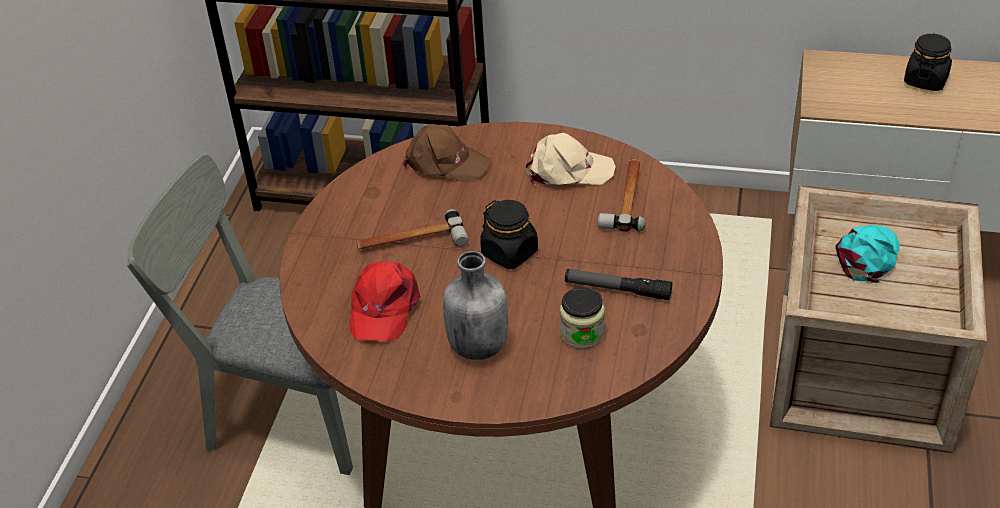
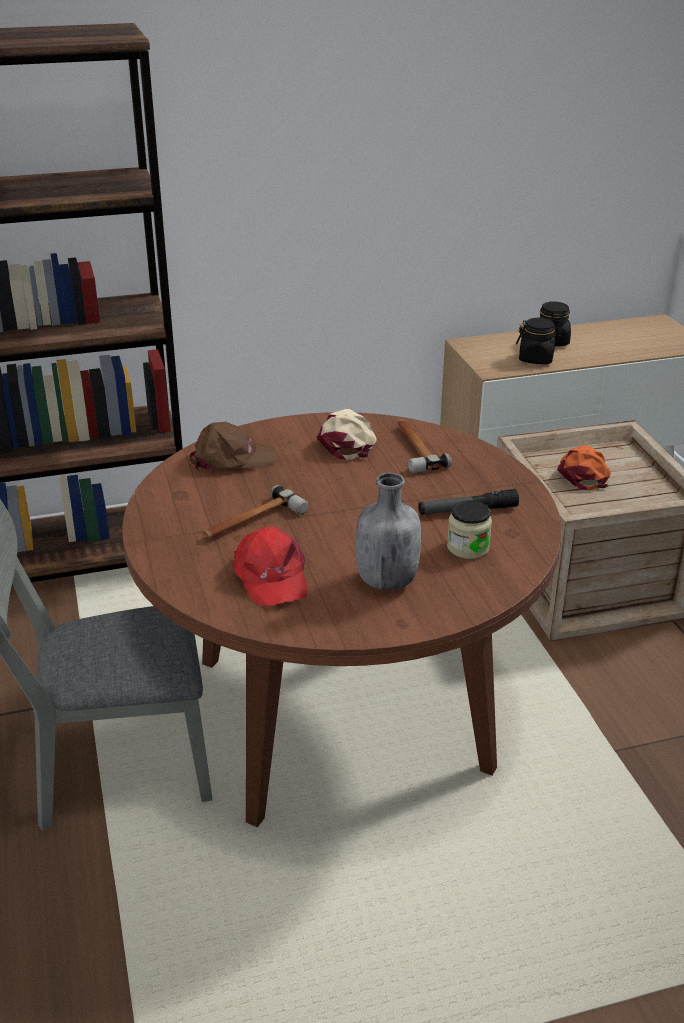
camera: 30 degrees left, 10 degrees down
black jar [480,200,538,269] -> black jar moved to [516,318,562,364]
beige cap [525,133,616,185] -> beige cap turned 60 degrees counterclockwise [317,409,377,460]
turquoise cap [835,225,900,283] -> orange cap [557,445,611,490]

